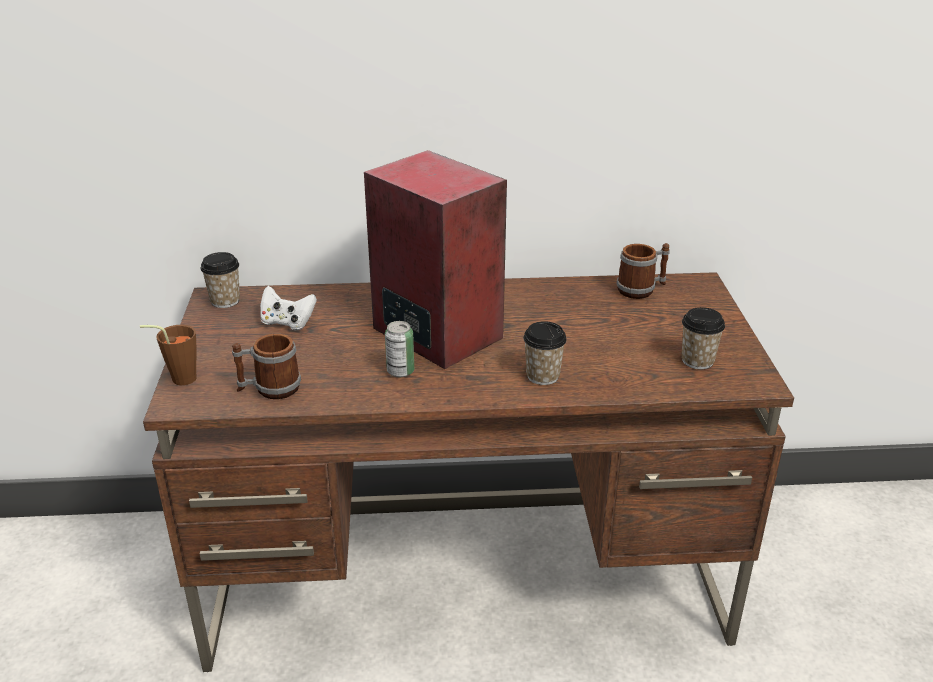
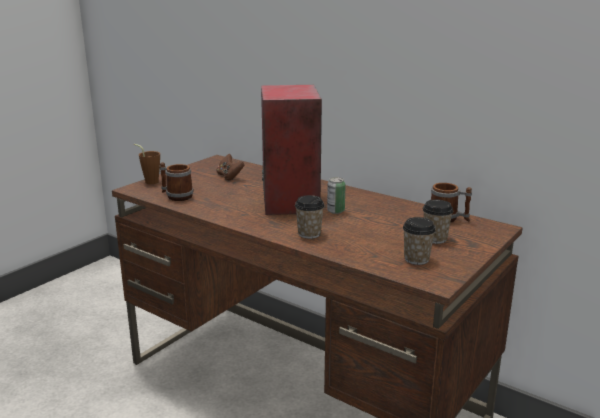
camera: 40 degrees right, 10 degrees down
cup [201,252,240,308] -> cup moved to [423,200,453,244]
white game controller [260,286,317,330] -> brown game controller [216,154,244,180]
can [385,321,414,377] -> can moved to [327,177,346,214]

